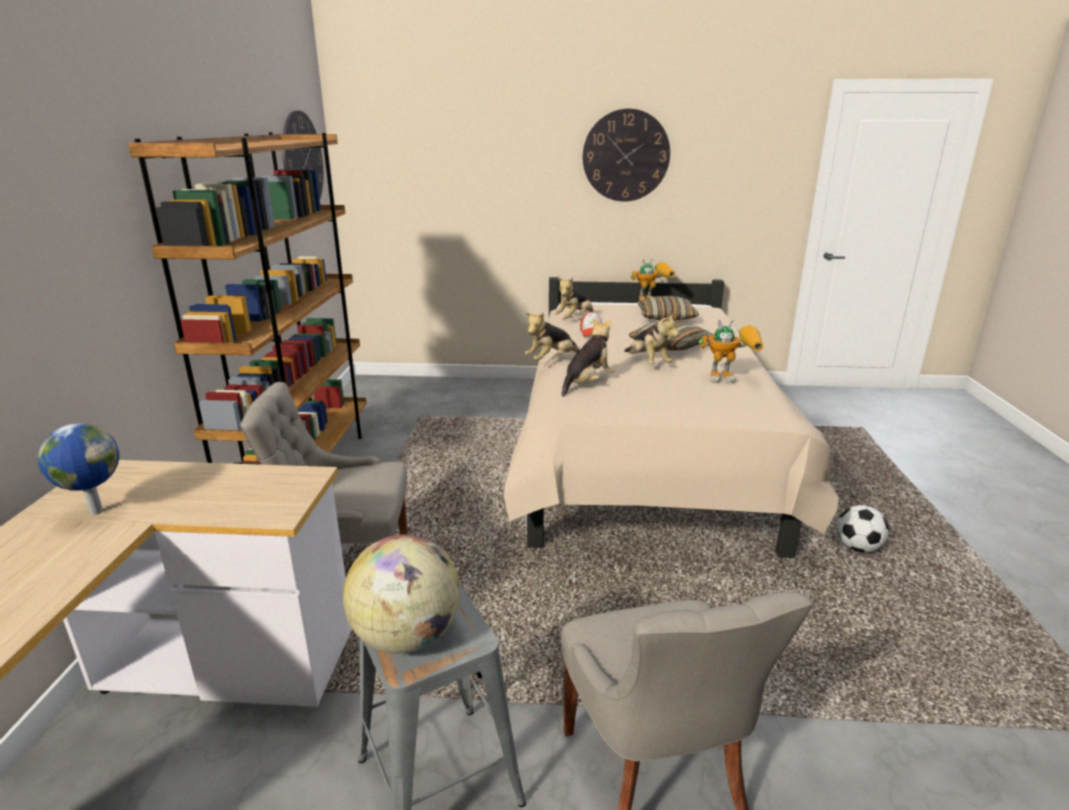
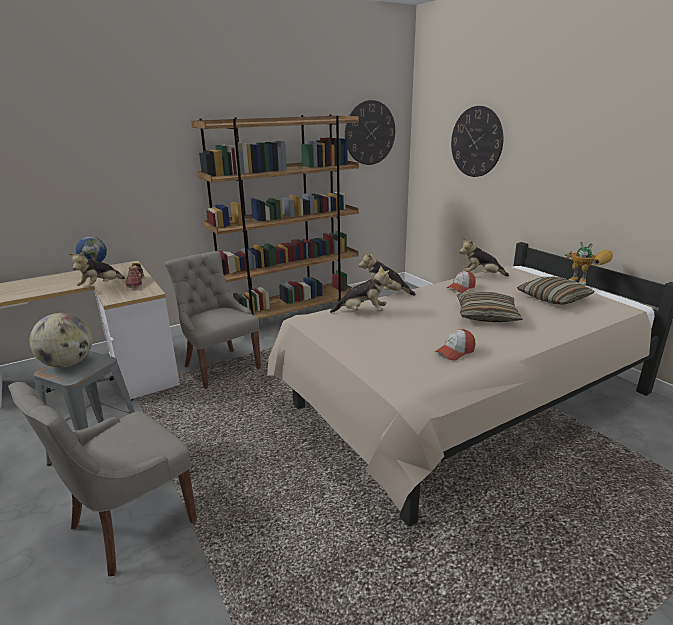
camera: 55 degrees right, 0 degrees up
wall clock [583,109,670,201] -> wall clock moved to [451,106,503,177]
plush toy [624,312,679,364] -> plush toy moved to [69,251,125,289]
toy robot [699,319,764,383] -> cap [435,329,475,361]
football [837,505,889,552] -> none
none -> shoe [125,263,144,288]

